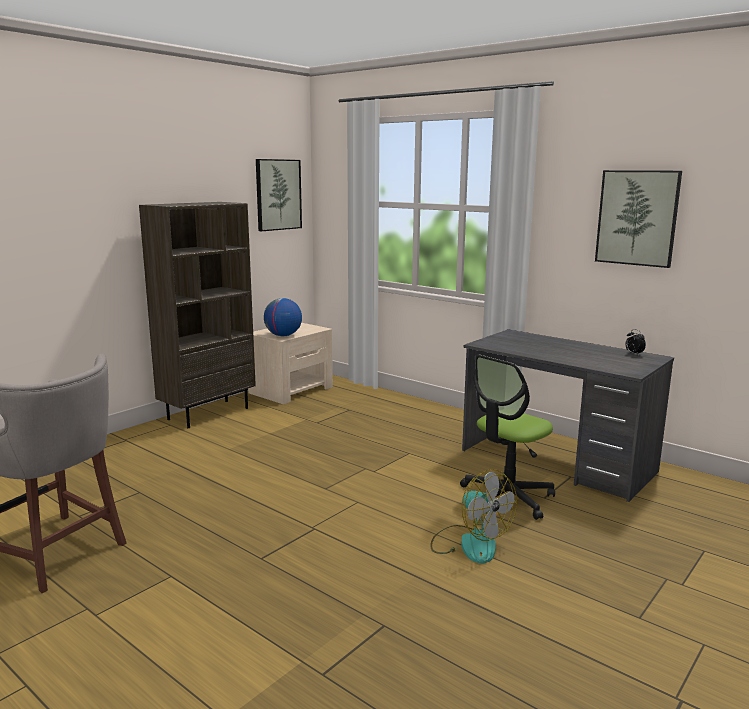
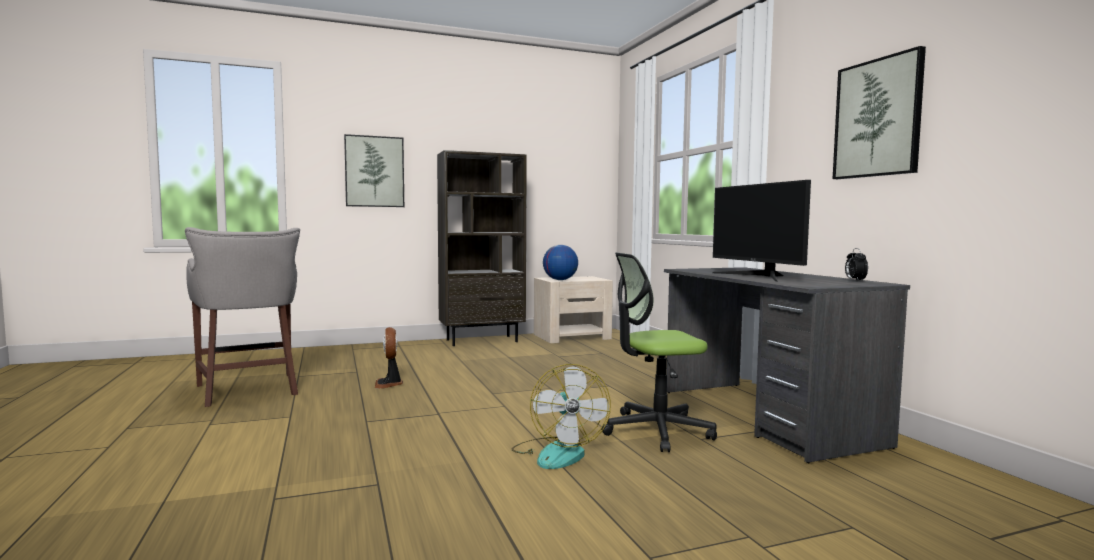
camera: 30 degrees right, 10 degrees down
picture [256,159,302,231] -> picture moved to [344,134,404,207]
none -> fan [375,327,403,389]
none -> monitor [712,180,811,281]

